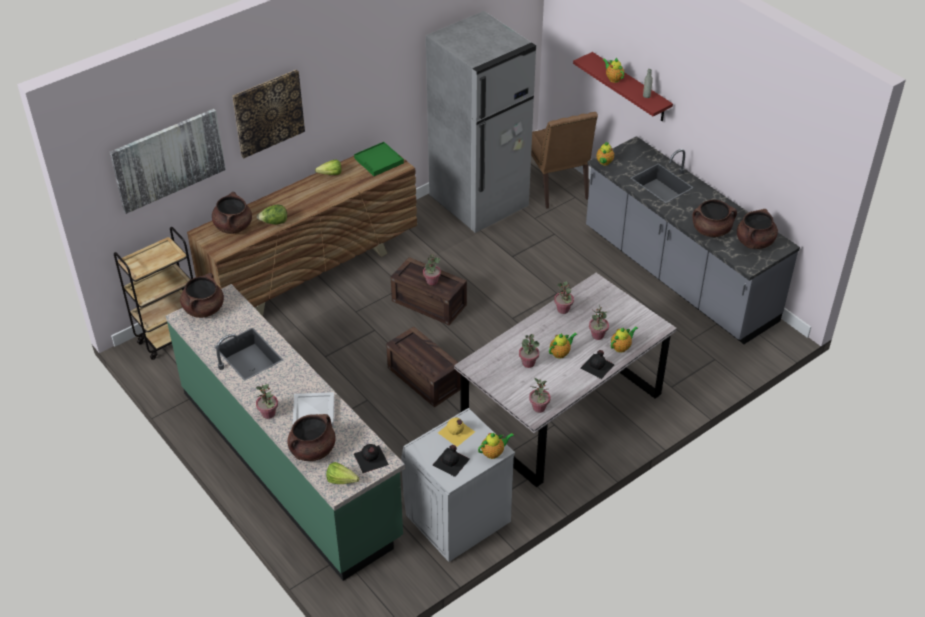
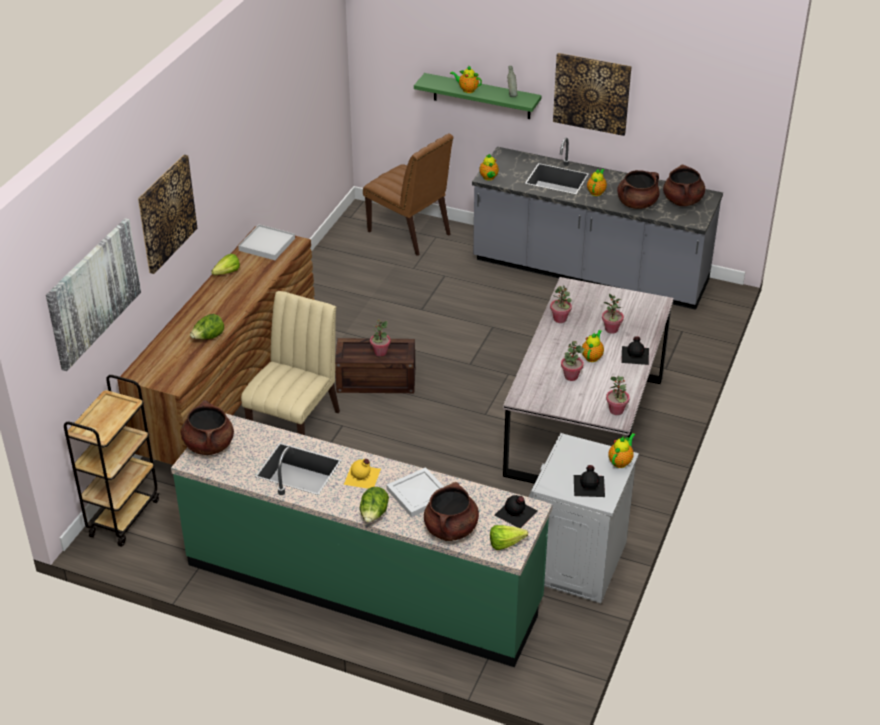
camera: 30 degrees left, 5 degrees down
brown cooking pot [212,192,252,234] -> none
potted plant [256,384,278,419] -> lettuce [360,487,389,523]
green tray [354,142,404,176] -> white tray [238,225,295,260]
crate [386,326,461,407] -> none
grey fridge [426,11,536,233] -> none
yellow bottle [438,417,475,447] -> yellow bottle moved to [344,459,381,489]
red shelf [573,52,673,121] -> green shelf [414,73,542,119]
teapot [611,327,638,353] -> teapot moved to [587,168,607,196]
none -> beige chair [241,291,340,435]
none -> picture [553,53,632,136]

